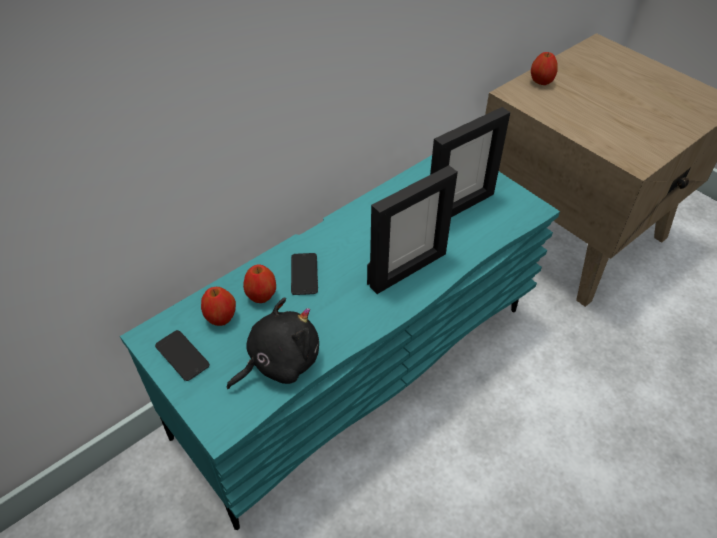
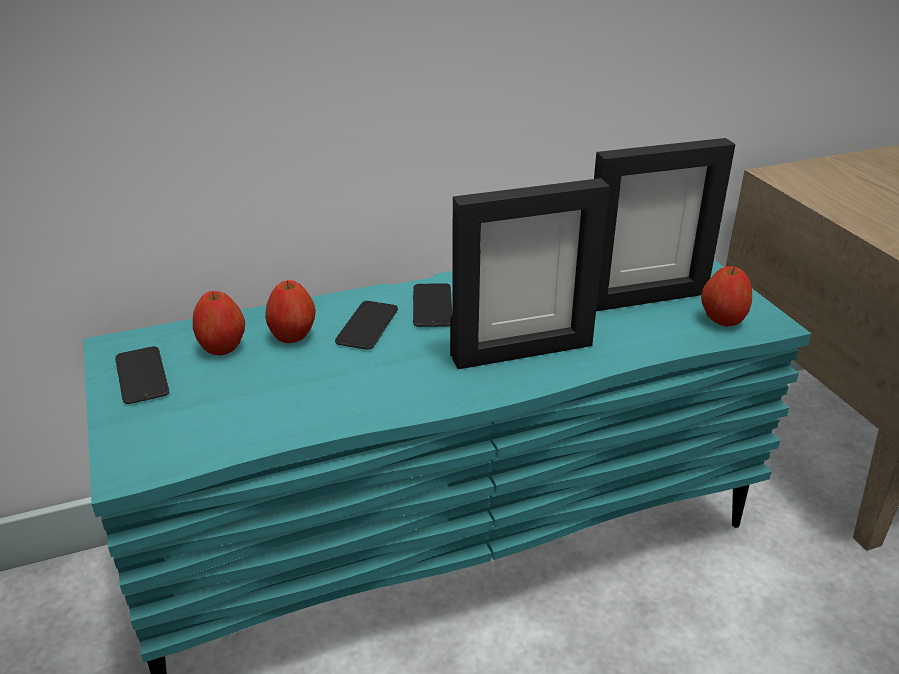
camera: 20 degrees right, 15 degrees down
black plush toy [226,298,319,389] -> none
apple [531,52,558,85] -> apple moved to [701,266,752,327]
none -> phone [413,283,452,327]

